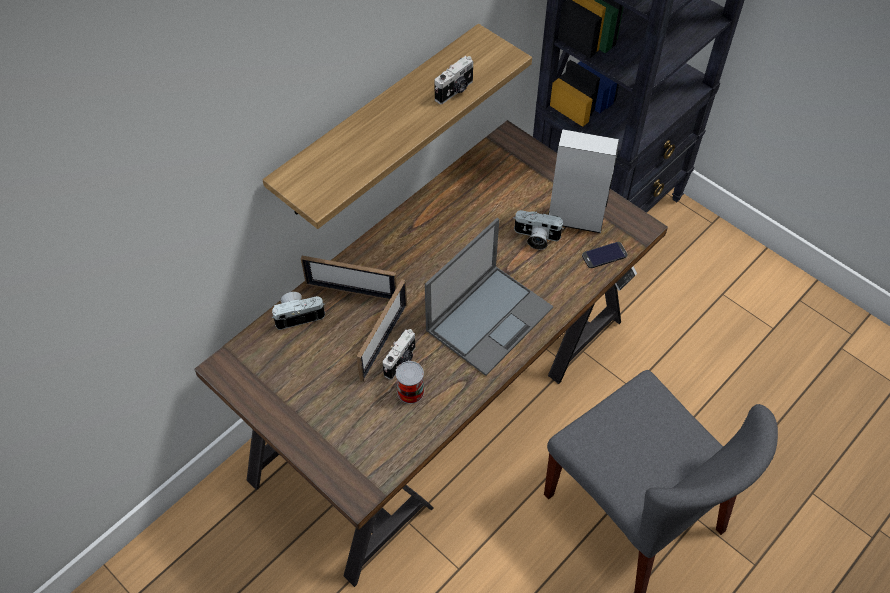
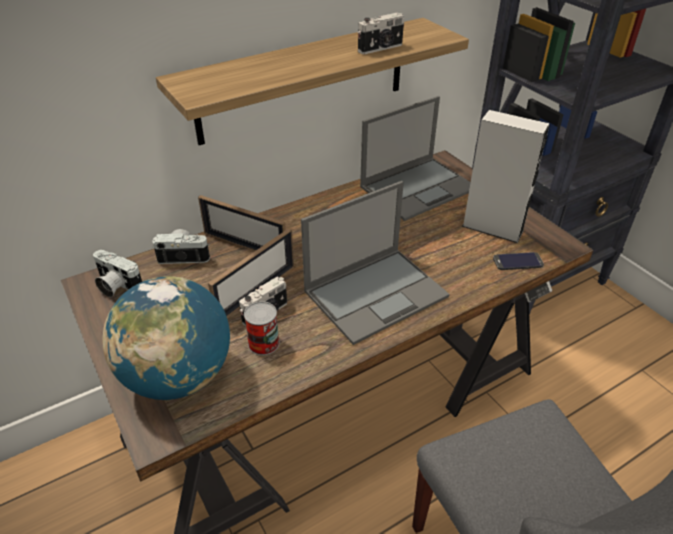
camera: 15 degrees right, 15 degrees down
camera [514,210,563,250] -> camera moved to [93,250,142,297]
none -> globe [103,276,230,400]
none -> laptop [360,96,471,221]

